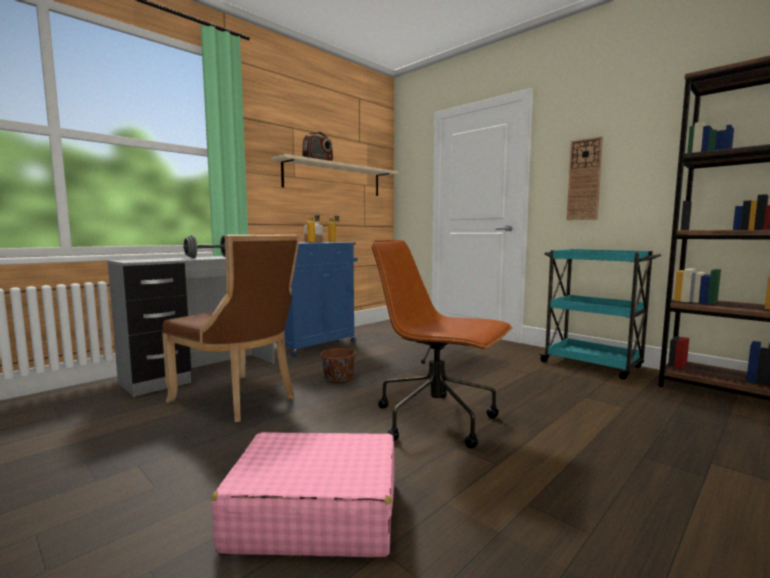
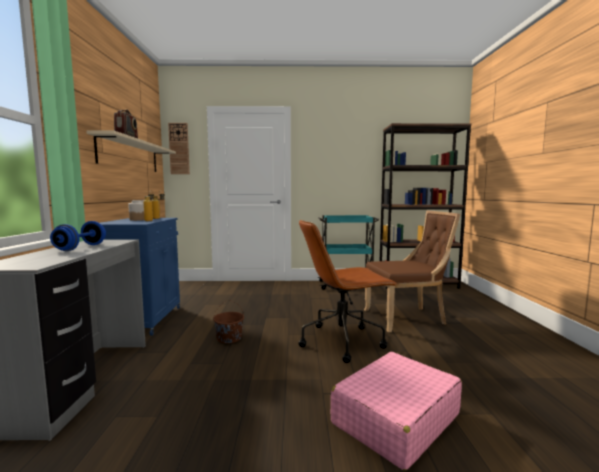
camera: 45 degrees left, 0 degrees up
brown chair [162,235,300,422] -> brown chair moved to [364,211,461,332]
grey dumbbell [183,235,226,258] -> blue dumbbell [50,221,106,251]
wall clock [567,136,603,220] -> wall clock moved to [168,123,190,174]

